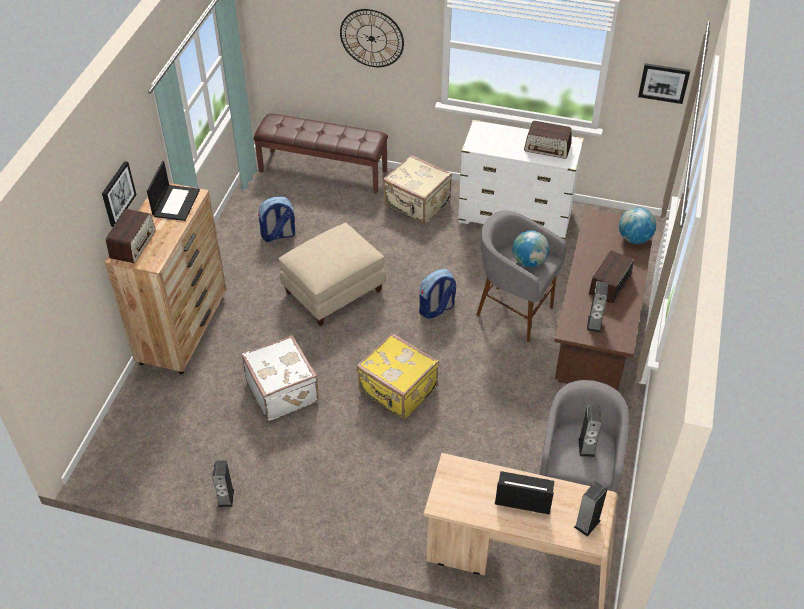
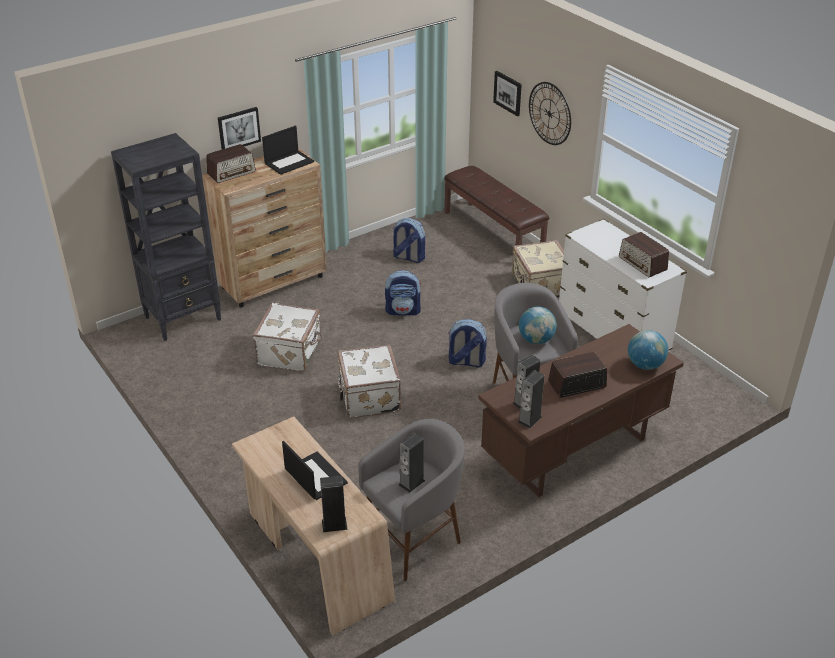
camera: 40 degrees right, 10 degrees down
speaker [212,460,234,507] -> speaker moved to [518,370,544,429]
beige ottoman [279,223,385,326] -> backpack [385,270,421,316]
yellow suitcase [356,333,439,420] -> white suitcase [337,345,401,418]
picture [638,63,690,104] -> picture moved to [493,71,522,116]
none -> black bookcase [111,133,221,341]

